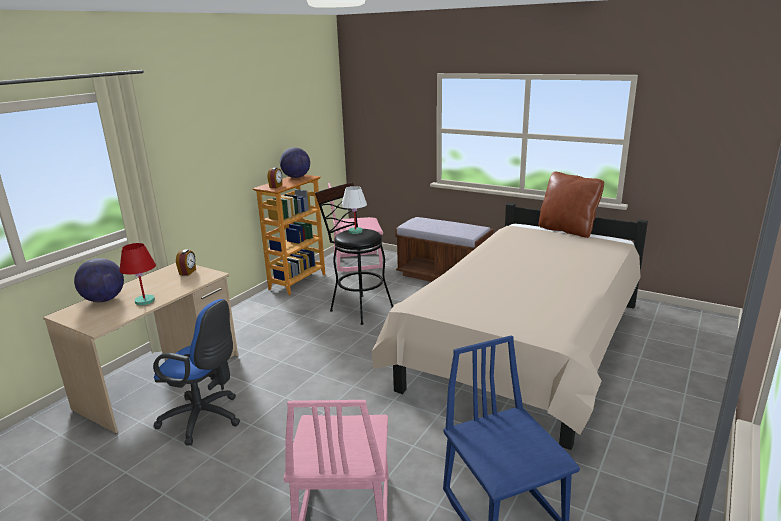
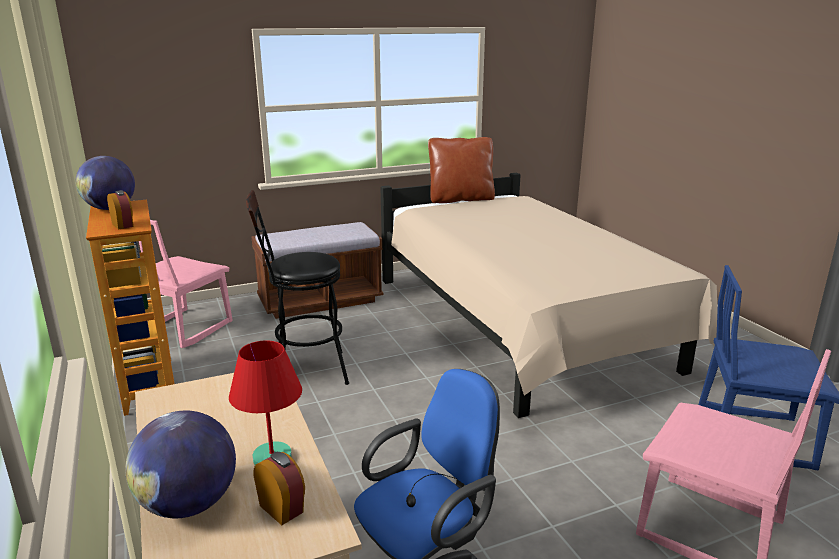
camera: 55 degrees left, 0 degrees up
alarm clock [176,249,196,276] -> alarm clock moved to [254,452,305,525]
white table lamp [341,186,367,234] -> none

